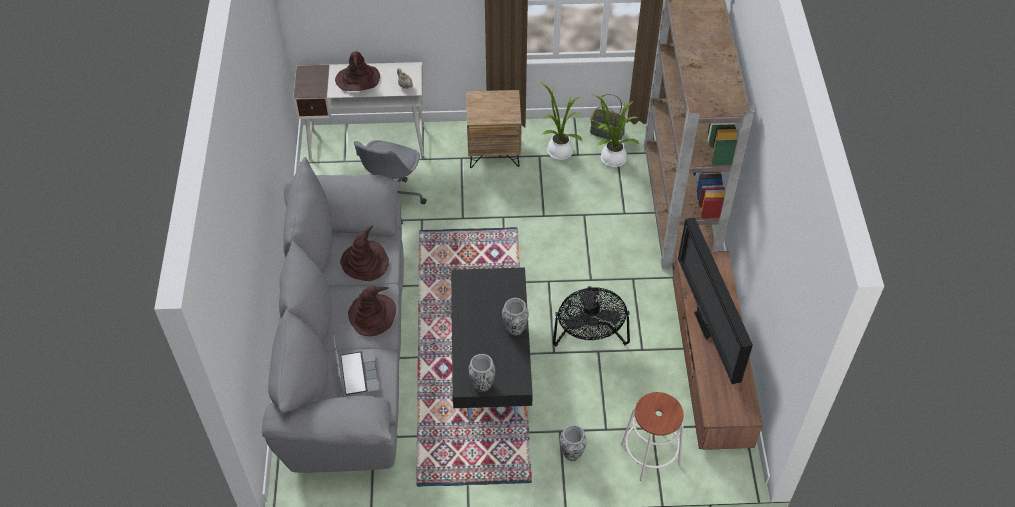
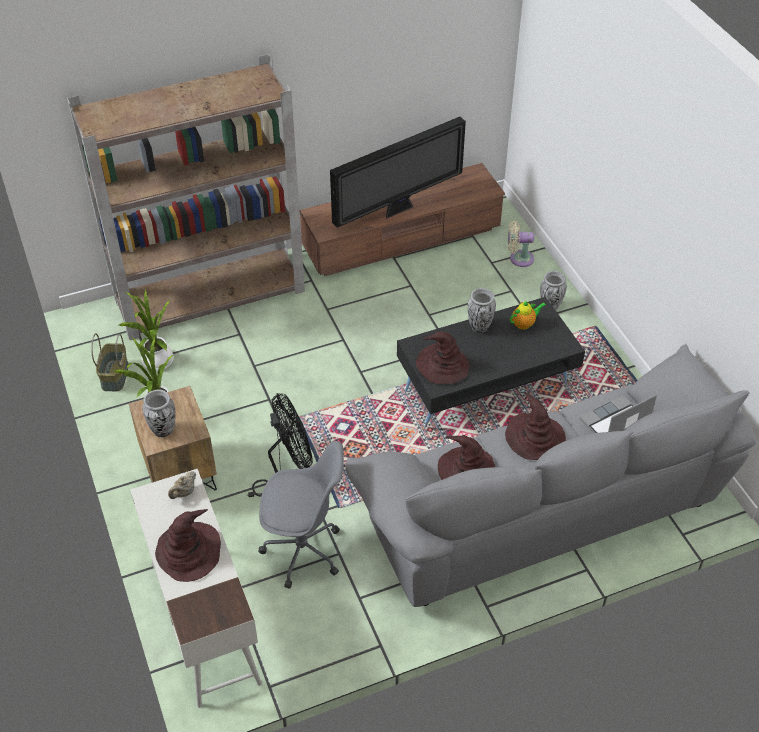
camera: 110 degrees left, 5 degrees down
vase [468,354,495,392] -> vase moved to [143,390,175,437]
black fan [553,286,630,347] -> black fan moved to [246,393,313,497]
white stool [621,392,684,481] -> beige fan [508,221,534,267]
none -> brown hat [416,331,470,384]
none -> teapot [510,301,546,330]

